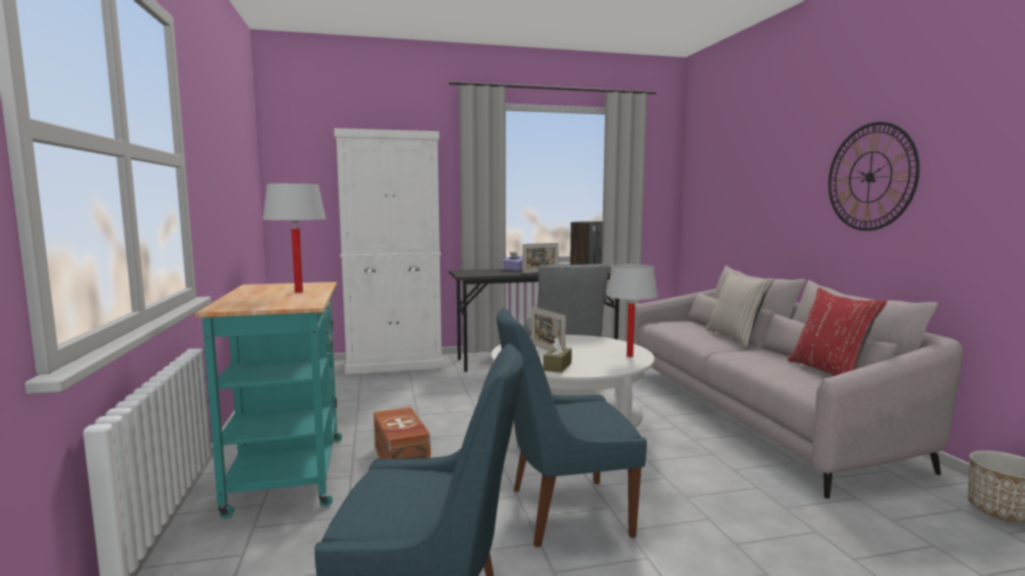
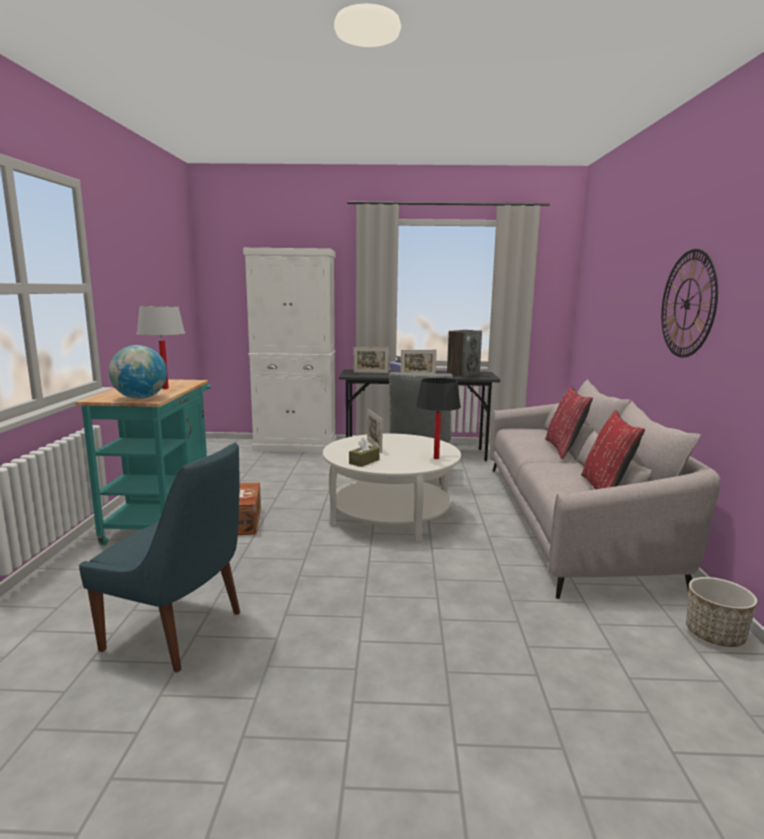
camera: 15 degrees right, 5 degrees up
blue chair [496,308,647,548] -> none
white table lamp [606,264,658,357] -> black table lamp [416,378,461,459]
beige pillow [705,271,774,347] -> red pillow [545,386,593,459]
none -> globe [109,345,167,399]
none -> picture frame [353,347,389,373]

